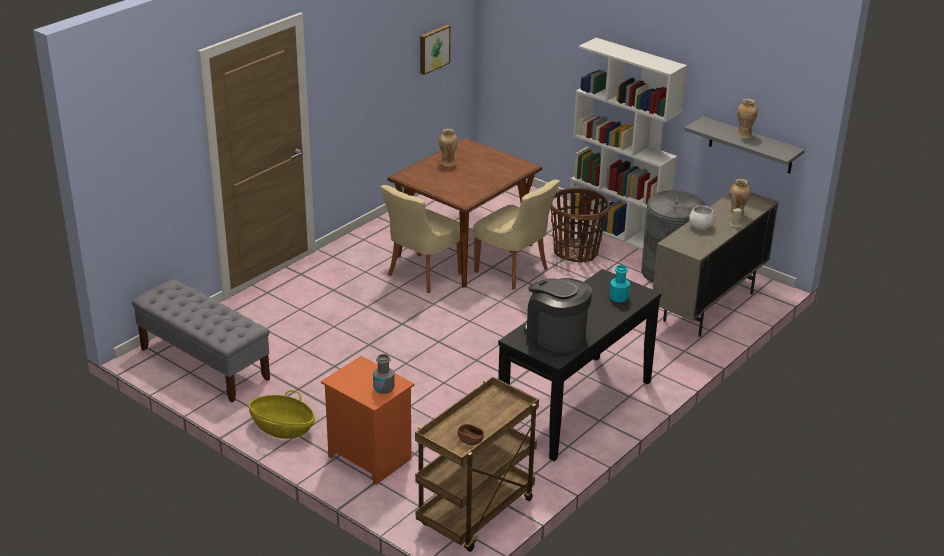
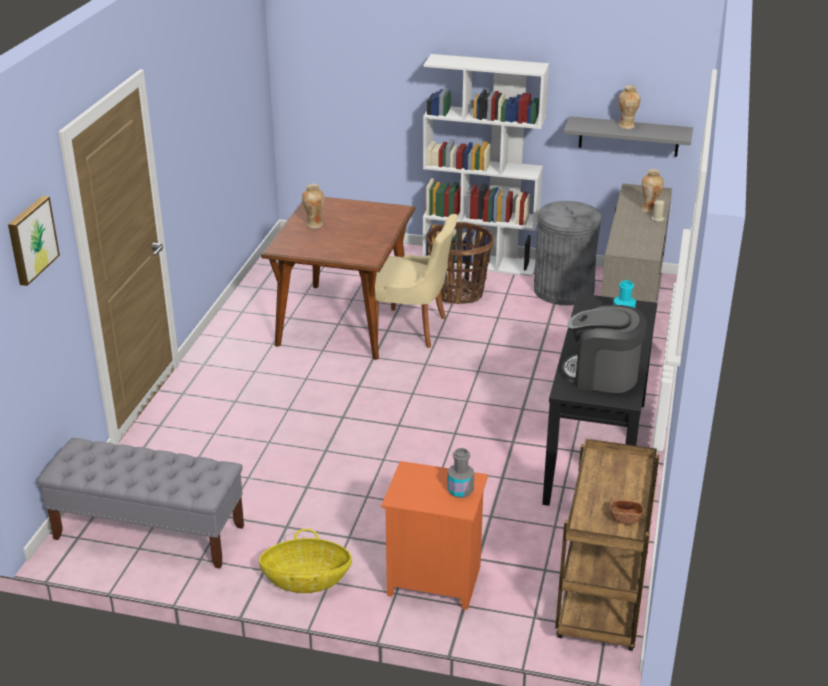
camera: 25 degrees left, 0 degrees up
beige chair [380,185,462,293] -> none
picture [420,25,450,75] -> picture moved to [8,196,60,286]
white bowl [689,205,715,230] -> none

